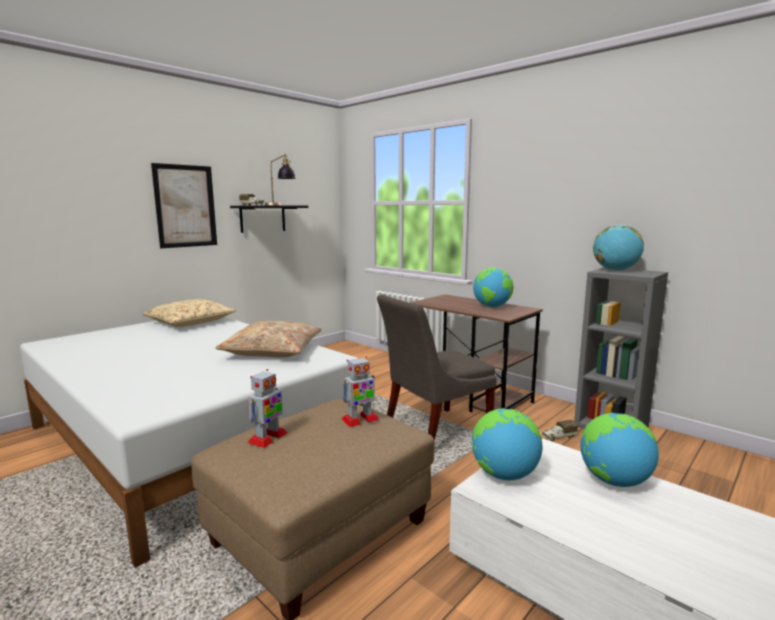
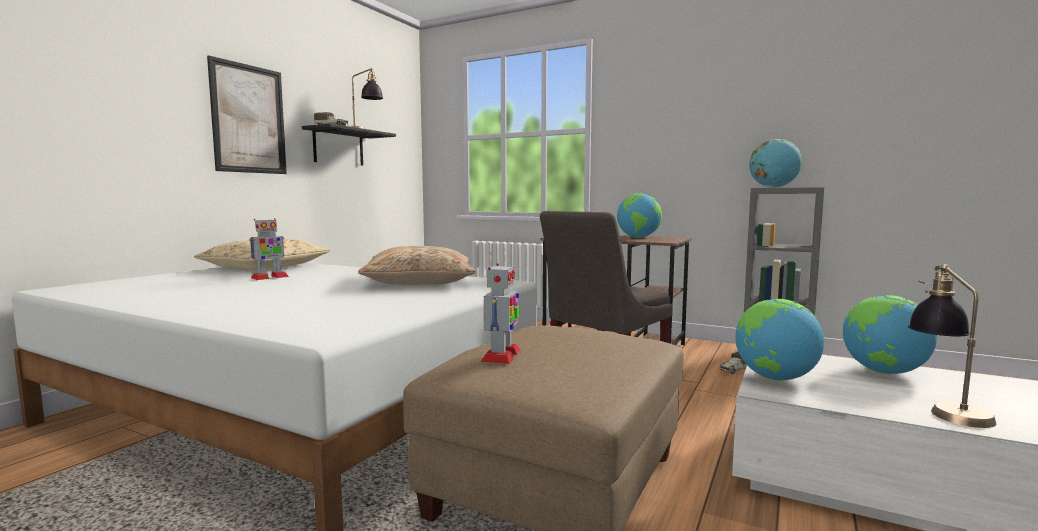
camera: 15 degrees left, 5 degrees down
toy robot [341,356,379,427] -> toy robot moved to [249,218,289,280]
none -> table lamp [908,264,996,428]

